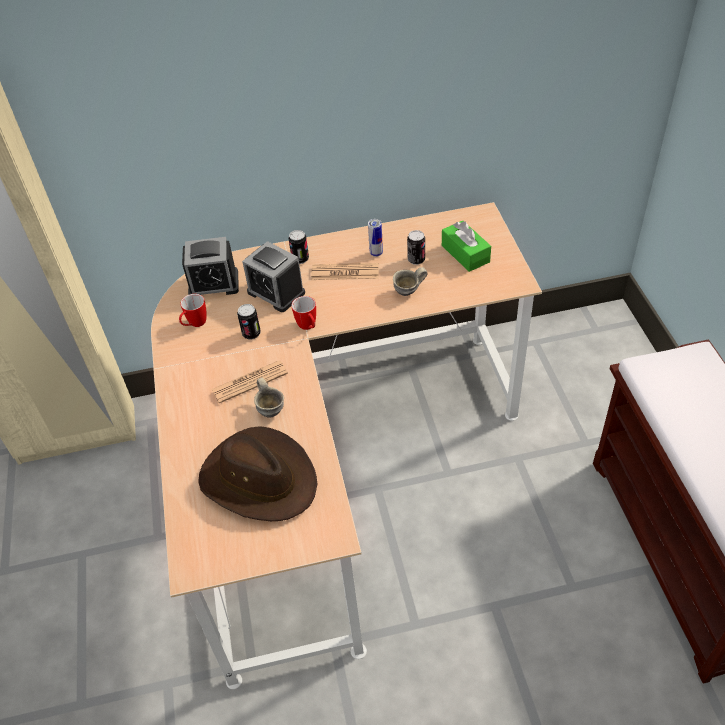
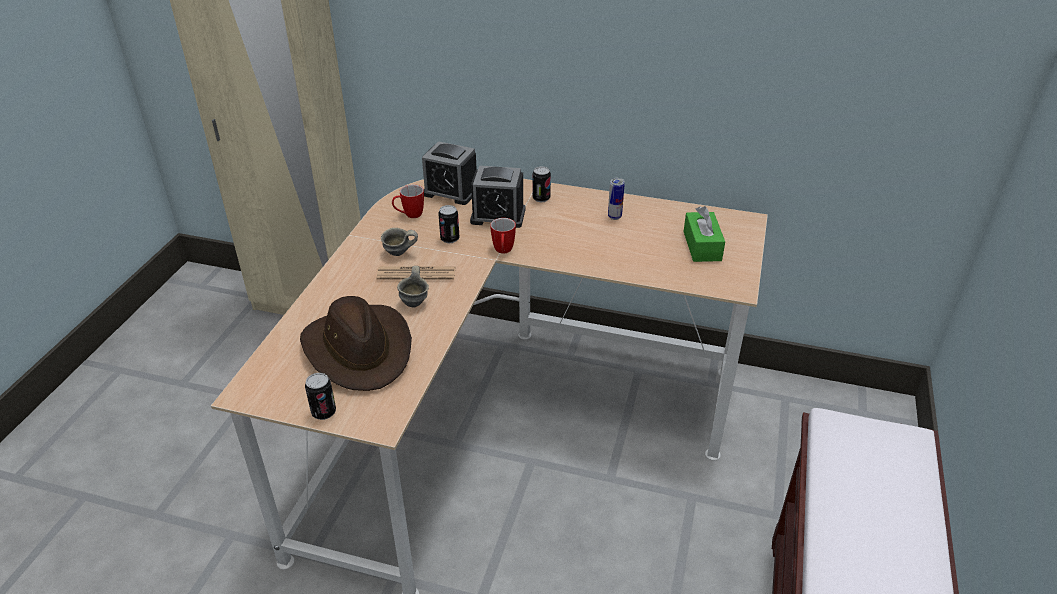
camera: 25 degrees right, 10 degrees down
alarm clock [242,241,305,312] -> alarm clock turned 60 degrees counterclockwise [470,166,525,228]
newspaper [311,263,379,280] -> none
grey mug [393,267,427,296] -> grey mug moved to [381,228,418,256]
can [407,230,425,265] -> can moved to [305,373,336,420]

